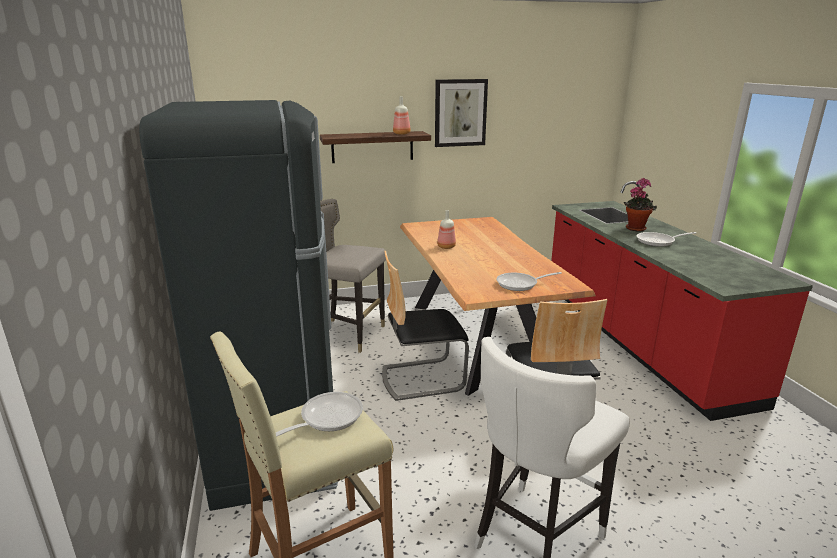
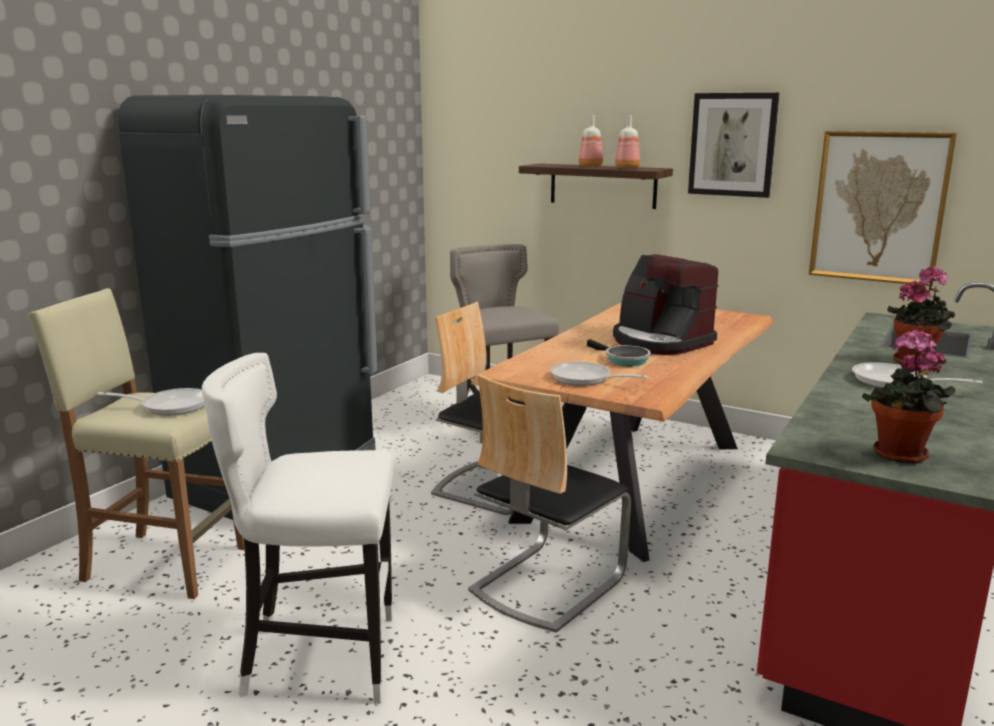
camera: 45 degrees right, 5 degrees down
bottle [437,210,456,249] -> bottle moved to [579,115,603,167]
none -> frying pan [587,339,651,366]
none -> coffee machine [613,254,719,355]
none -> picture [809,131,957,286]
none -> potted plant [862,329,956,464]

